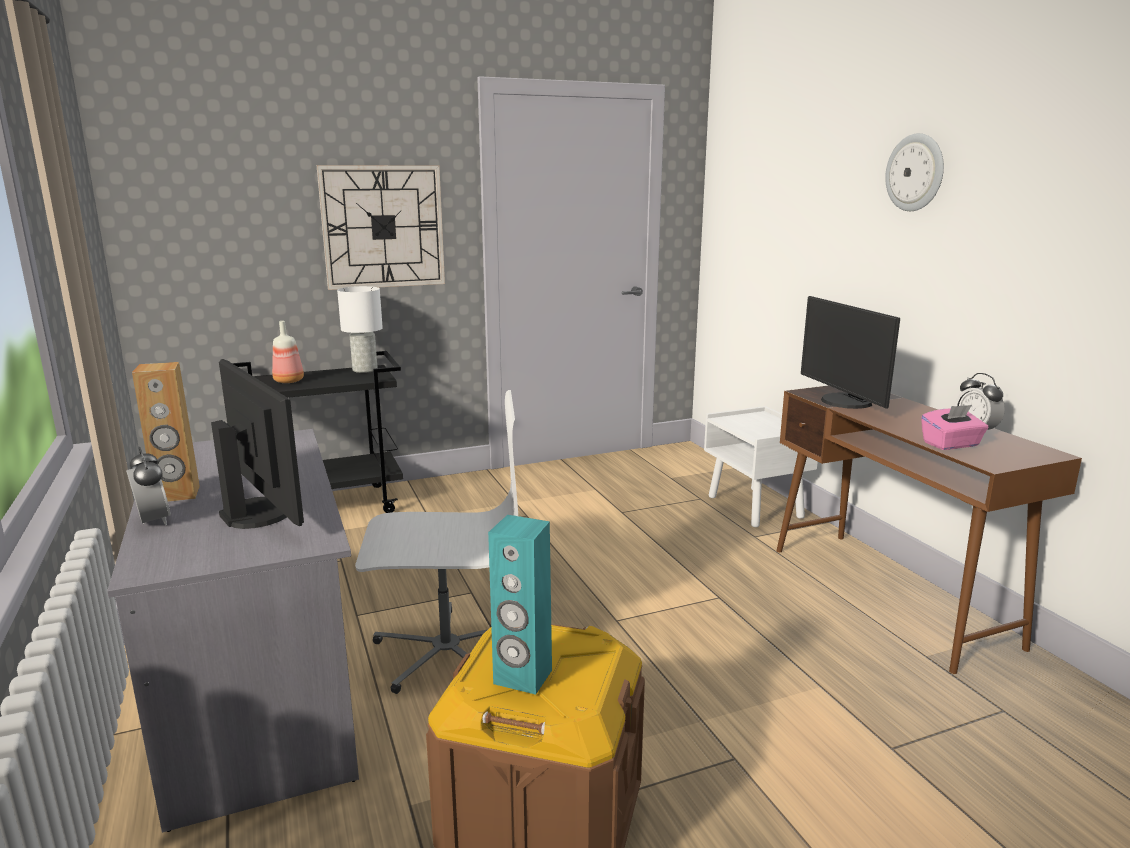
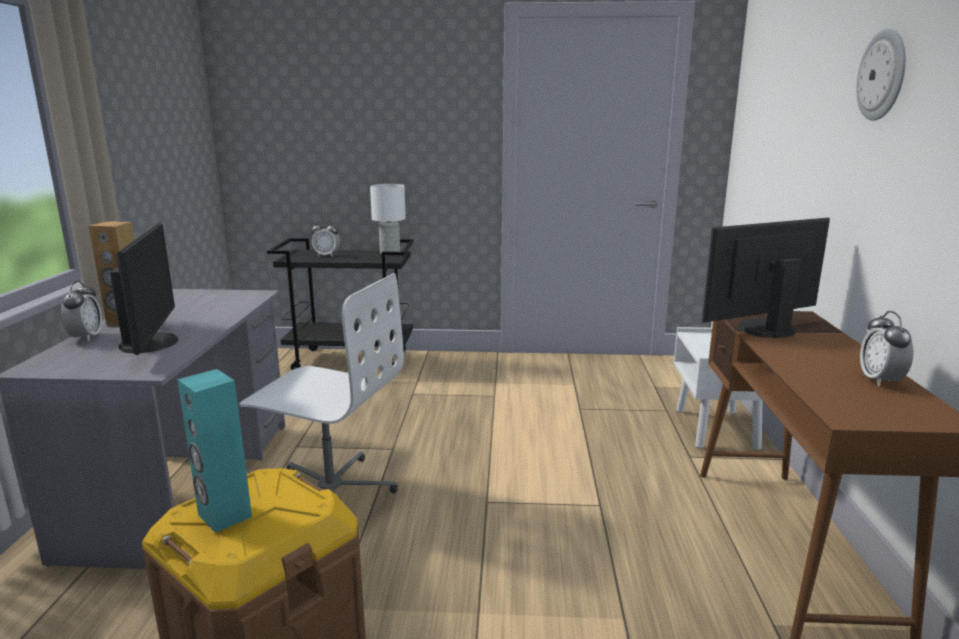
camera: 25 degrees right, 0 degrees up
bottle [272,321,304,383] -> alarm clock [311,220,340,257]
wall clock [317,165,445,290] -> none
monitor [801,296,900,409] -> monitor turned 60 degrees clockwise [702,218,830,339]
pink tissue box [921,405,988,450] -> none

